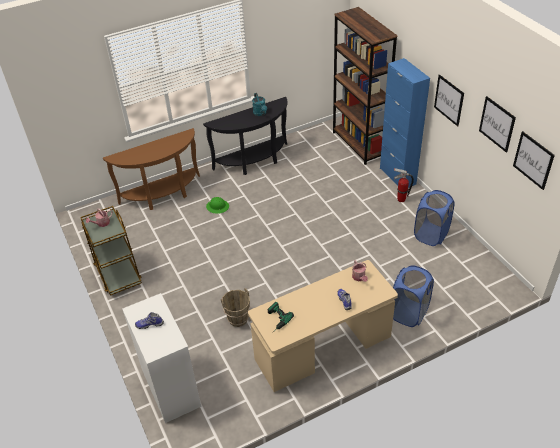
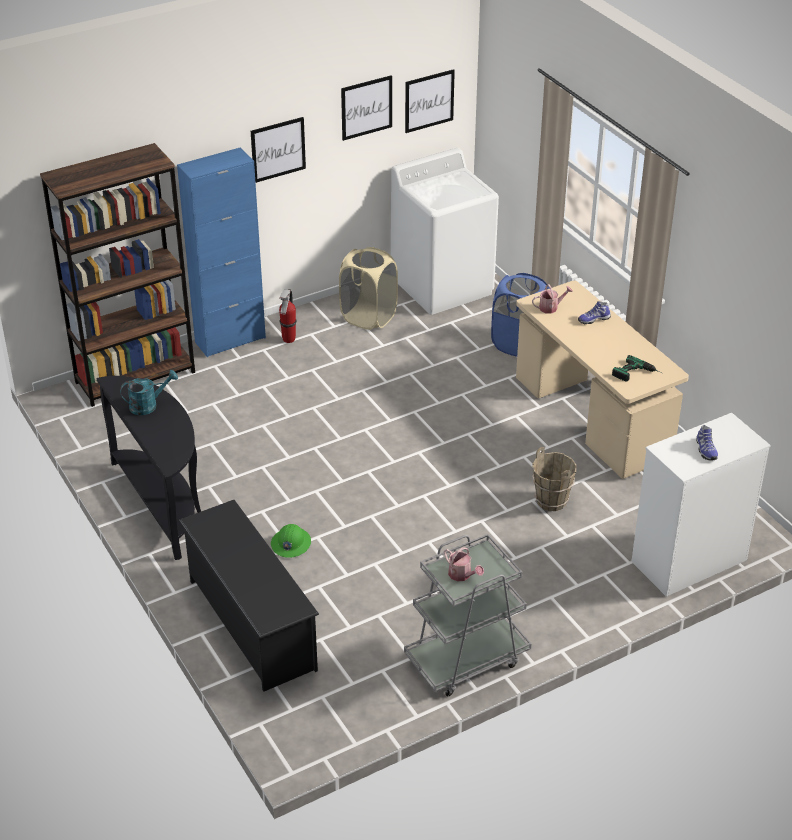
camera: 95 degrees left, 5 degrees down
brown cart [80,206,142,296] -> grey cart [404,534,532,696]
brown console table [103,128,200,210] -> black shoe rack [179,500,319,692]
blue laundry basket [414,190,454,246] -> beige laundry basket [339,247,398,330]
none -> white washing machine [391,148,499,315]

